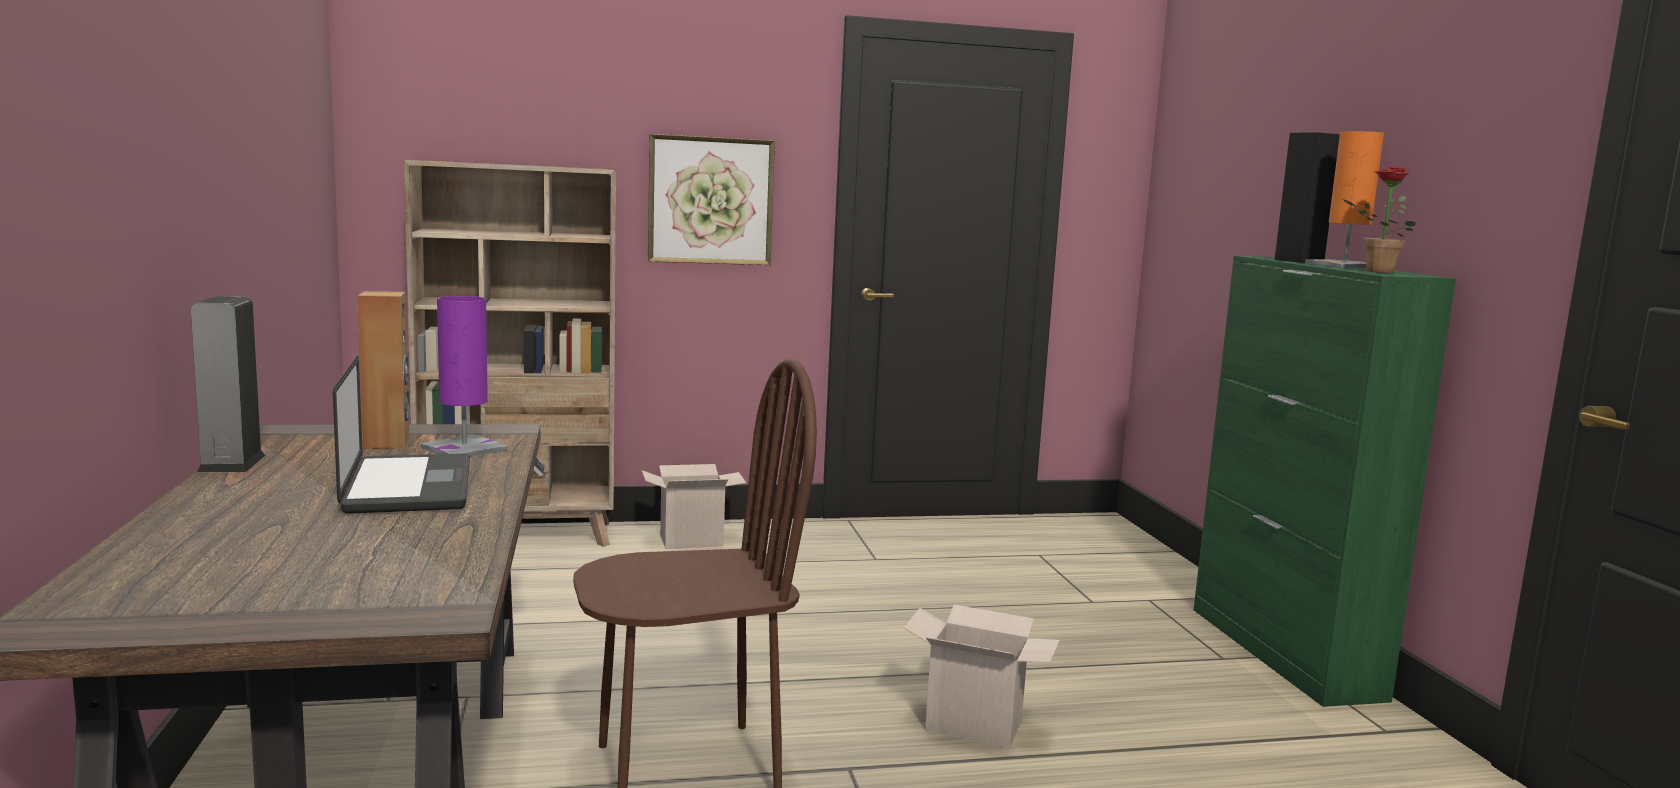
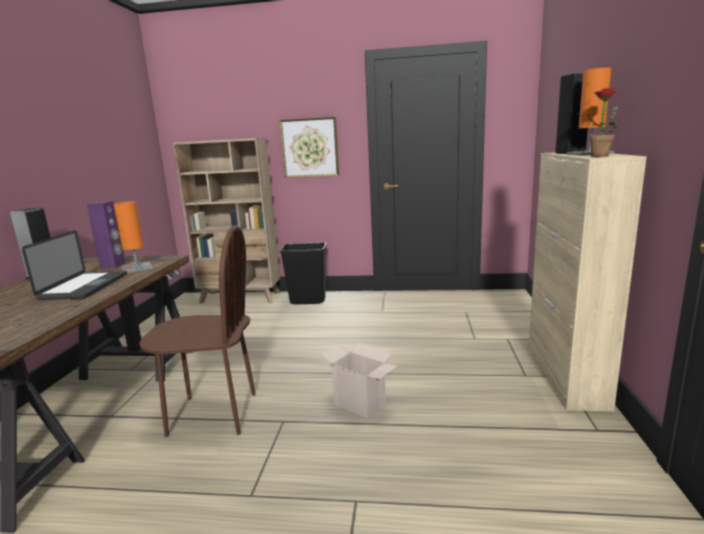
camera: 20 degrees right, 5 degrees up
brown speaker [357,291,410,449] -> purple speaker [86,201,126,268]
purple table lamp [421,296,508,457] -> orange table lamp [114,201,153,273]
cardboard box [641,464,746,549] -> black trash can [280,242,327,304]
green cabinet [1194,256,1456,707] -> beige cabinet [529,152,647,411]

